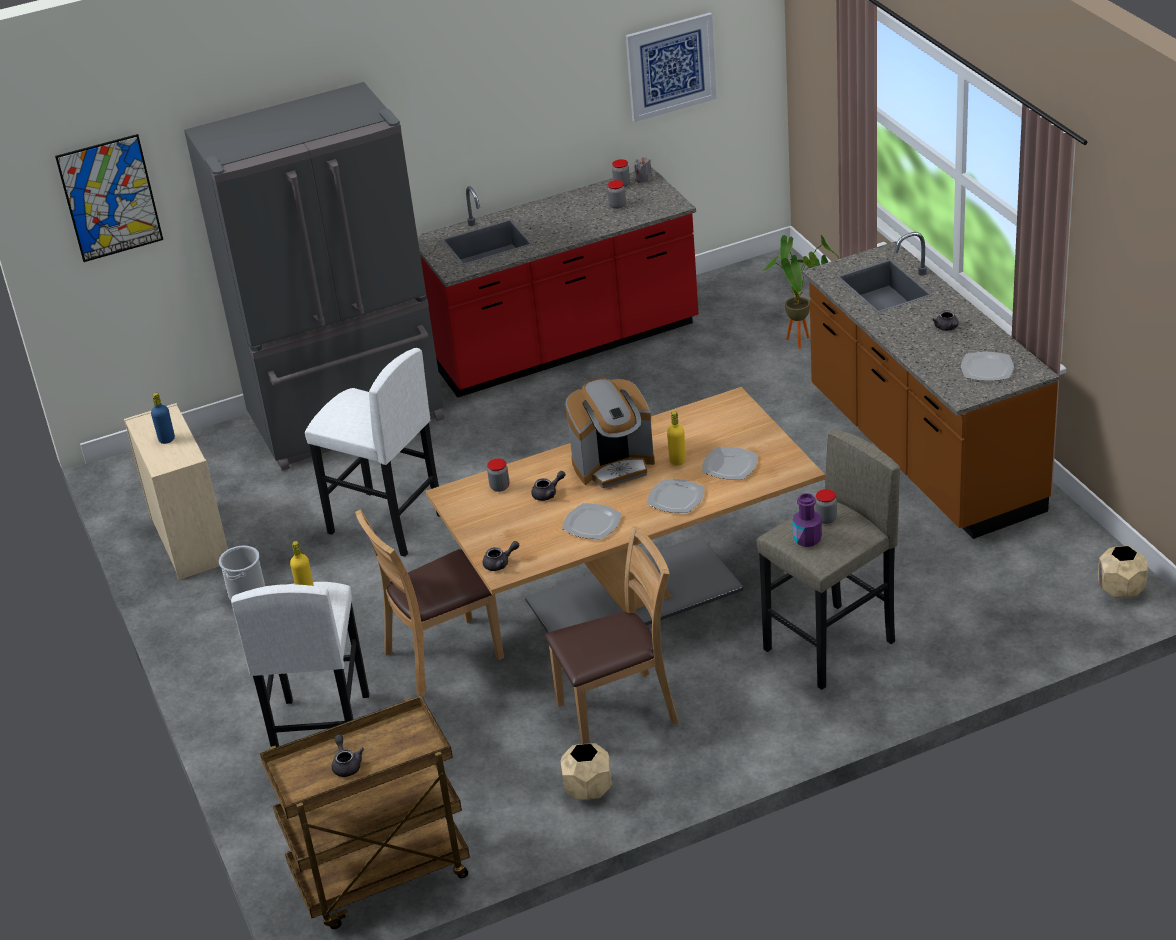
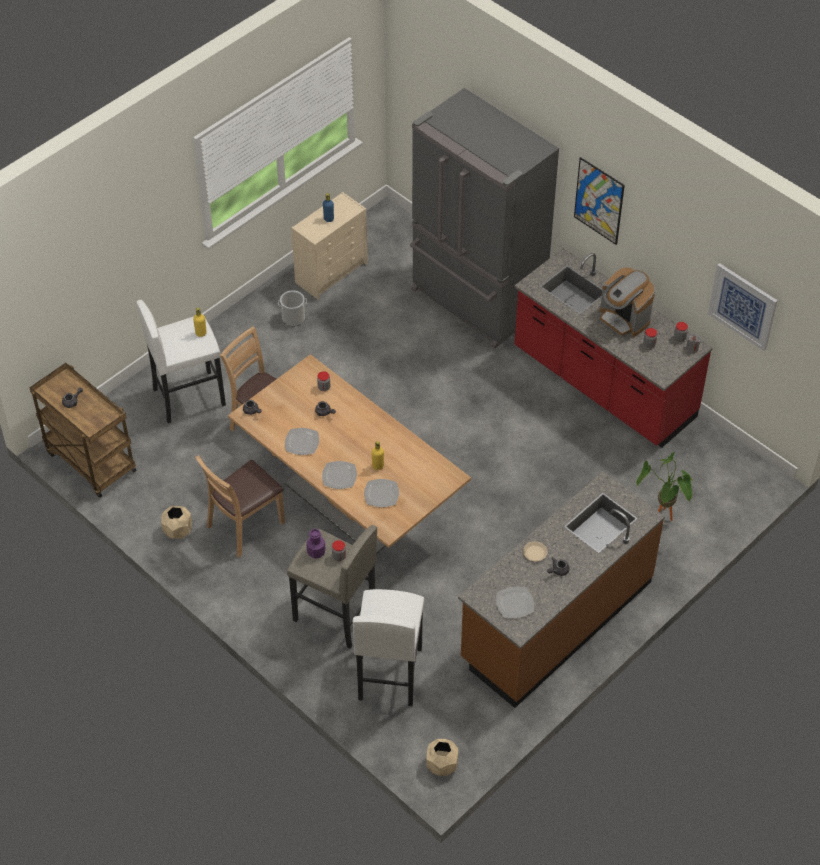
camera: 65 degrees right, 15 degrees up
picture [55,134,163,262] -> picture moved to [574,157,625,245]
white stool [305,348,440,557] -> white stool moved to [353,589,424,706]
brown chair [545,526,679,744] -> brown chair turned 90 degrees clockwise [195,455,285,558]
coffee machine [565,378,655,488] -> coffee machine moved to [599,267,655,337]
none -> beige plate [523,541,548,562]

